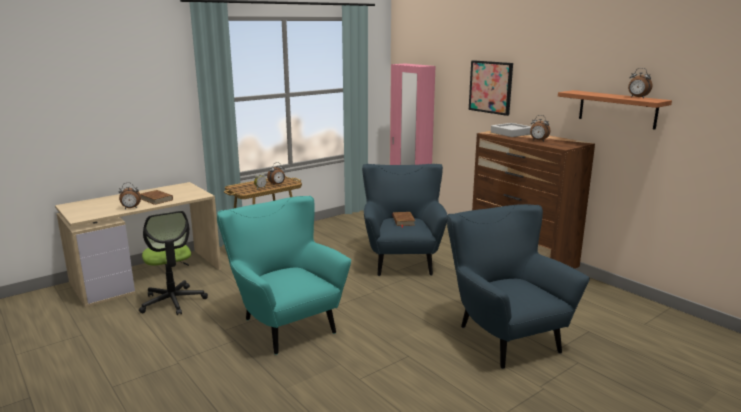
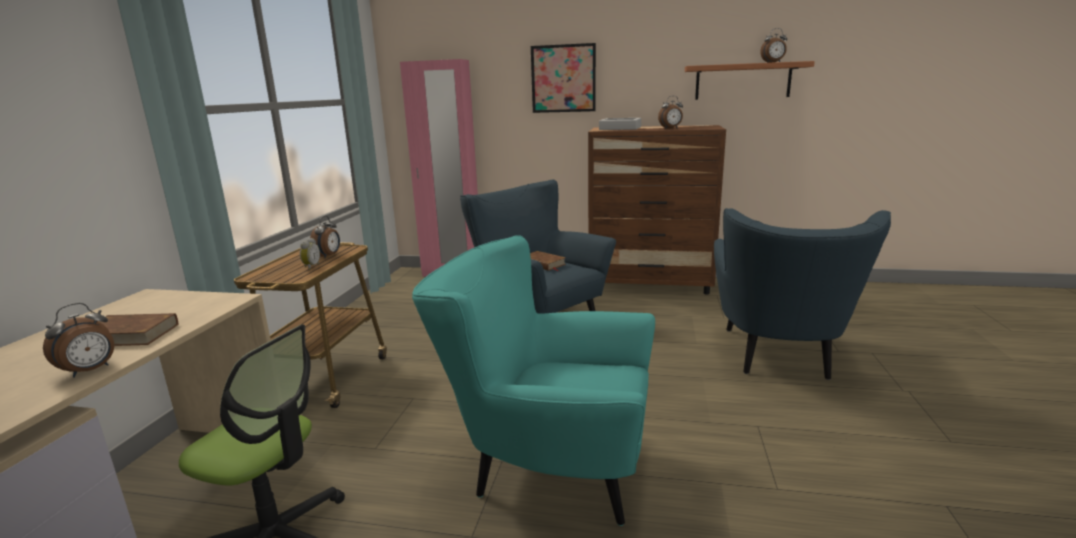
camera: 40 degrees left, 0 degrees up
blue armchair [447,204,590,369] -> blue armchair turned 105 degrees counterclockwise [714,208,891,380]

